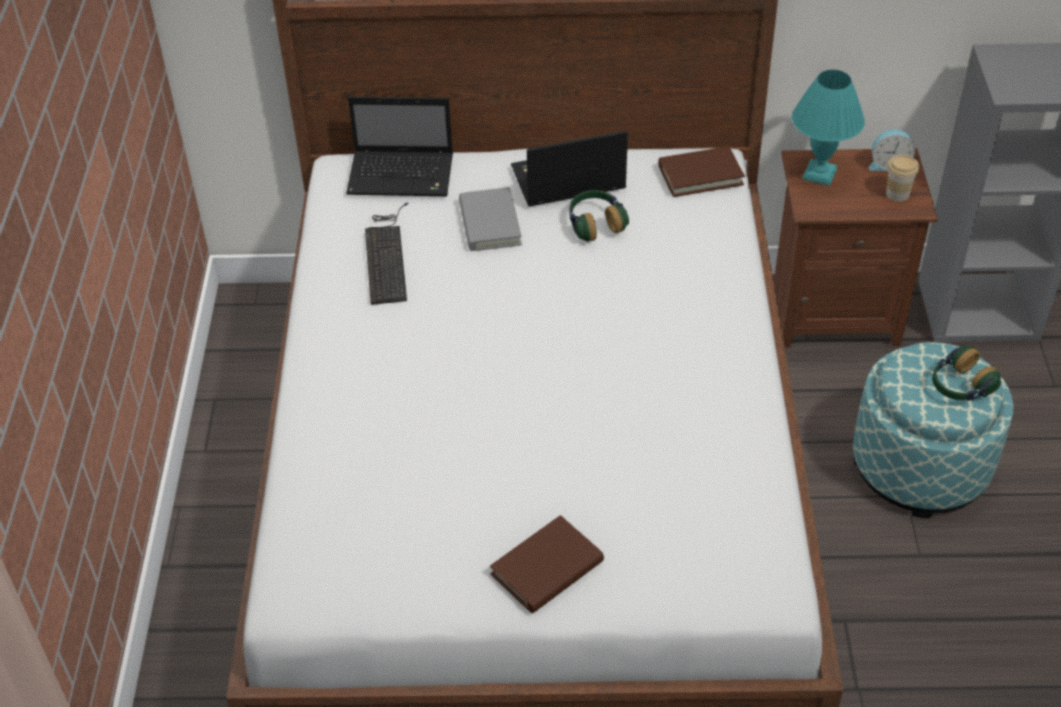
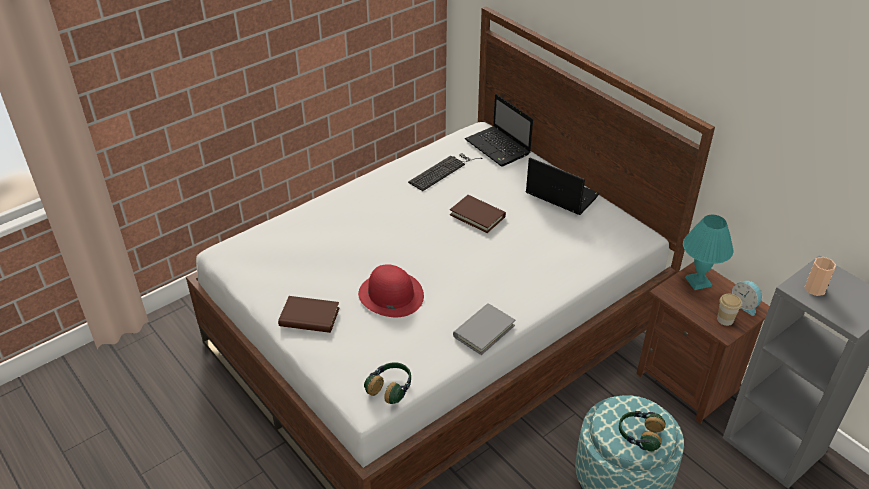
camera: 50 degrees right, 5 degrees down
grey book [459,187,522,251] -> grey book moved to [453,303,516,355]
headphones [570,190,629,242] -> headphones moved to [364,362,411,404]
brown book [658,146,745,197] -> brown book moved to [450,195,506,233]
none -> red hat [358,264,424,317]
none -> cup [804,257,836,296]

